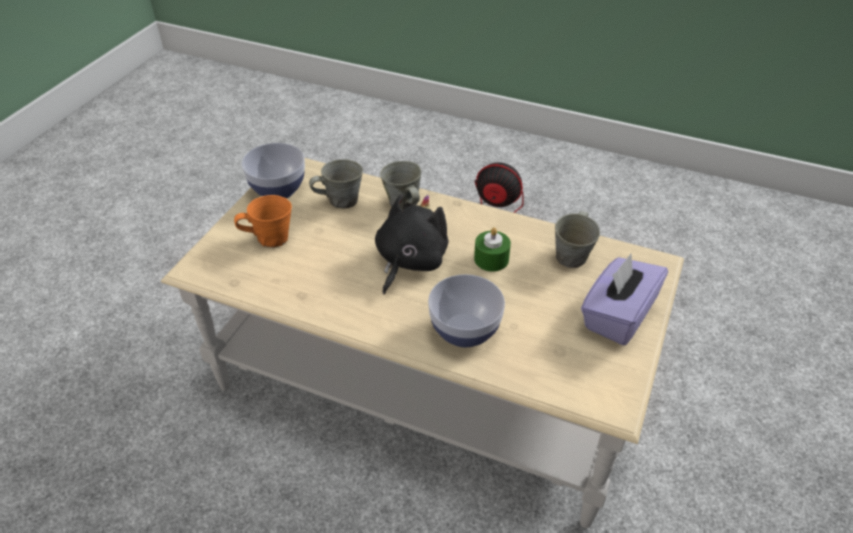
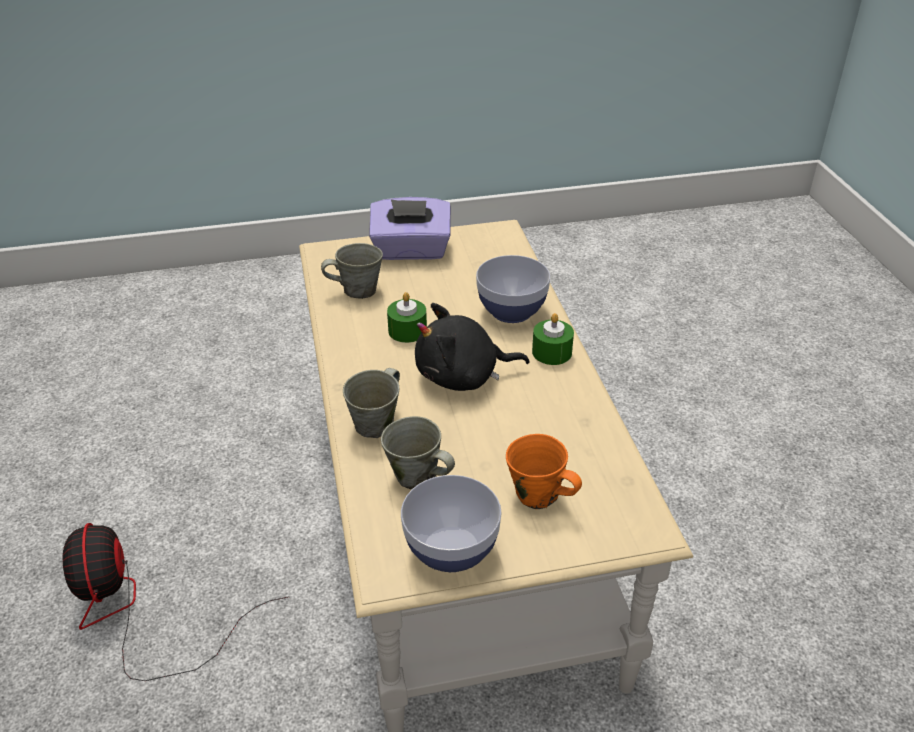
camera: 125 degrees left, 5 degrees down
none -> green candle [532,313,574,365]

